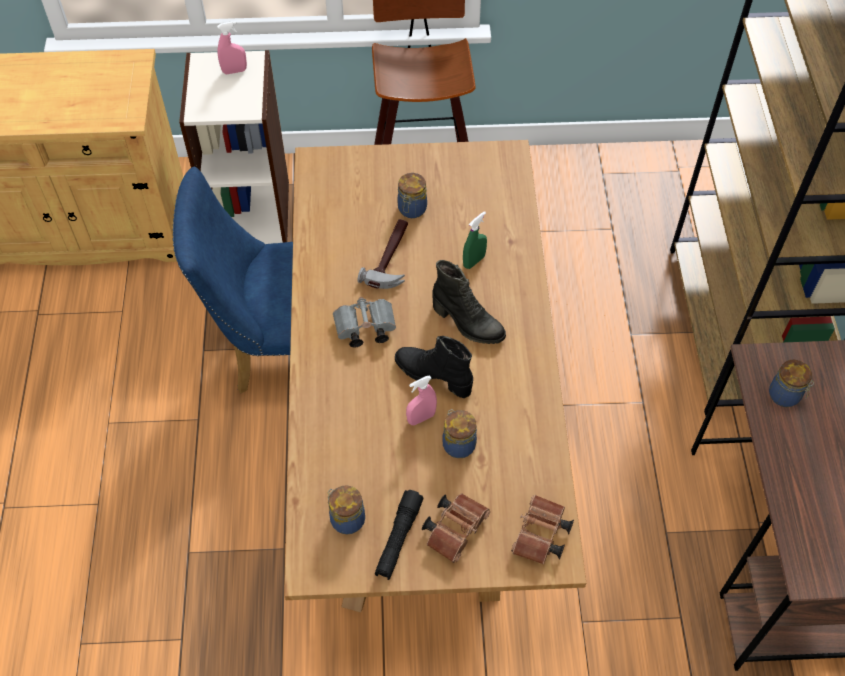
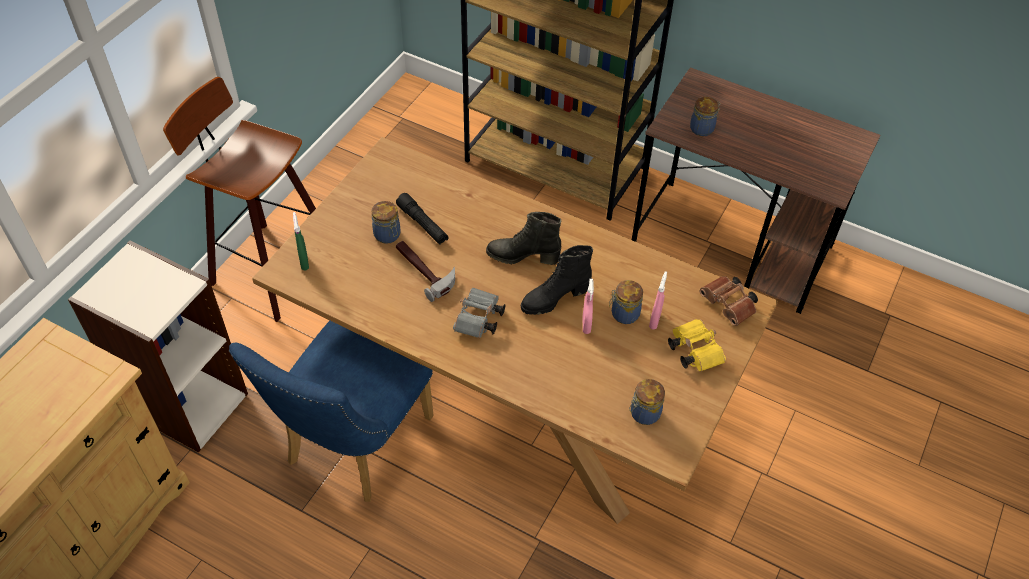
camera: 60 degrees left, 5 degrees down
pink spray bottle [217,21,247,74] -> pink spray bottle moved to [649,271,667,329]
black flashlight [375,490,423,580] -> black flashlight moved to [396,193,449,245]
brown binoculars [422,493,490,563] -> yellow binoculars [668,319,726,372]
black boot [432,260,506,344] -> black boot turned 150 degrees counterclockwise [486,212,561,265]
green spray bottle [463,211,487,269] -> green spray bottle moved to [293,212,309,270]

